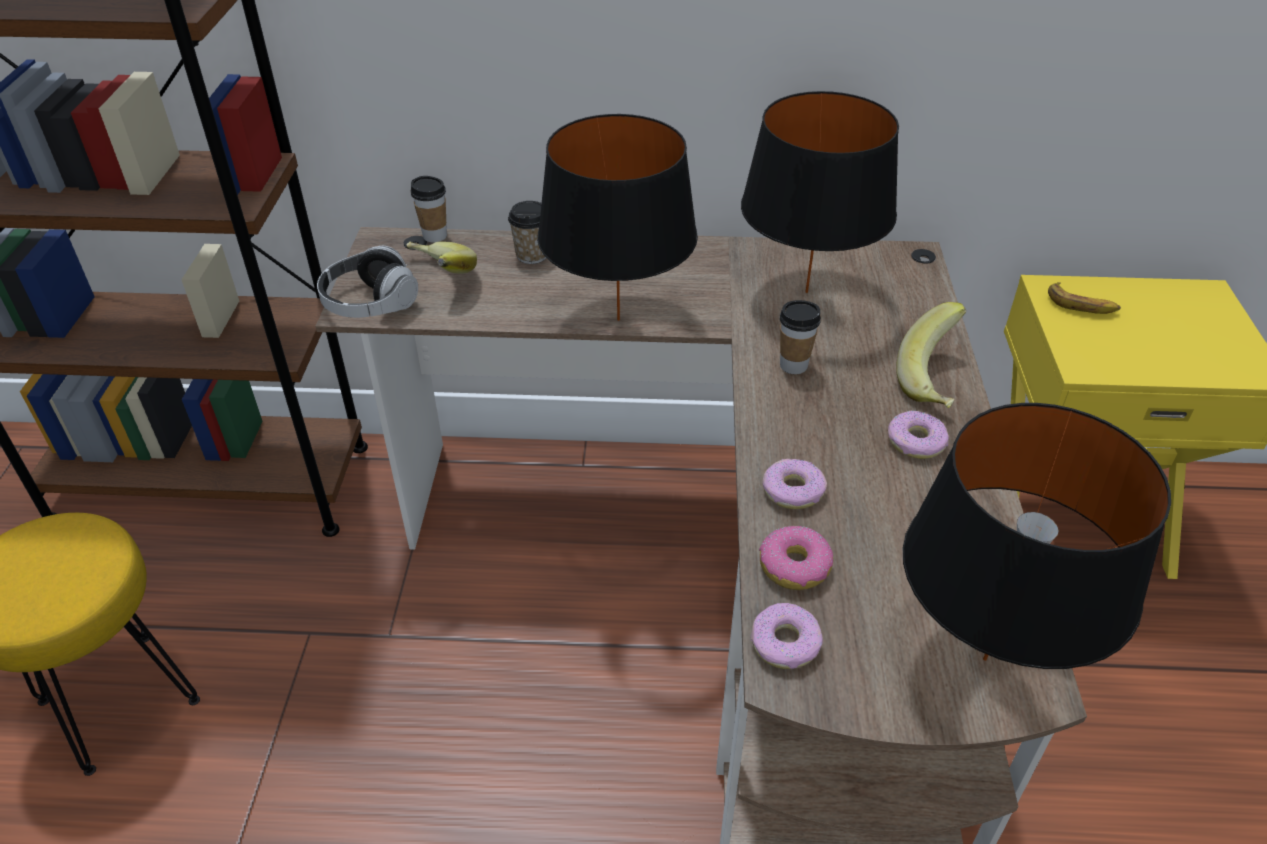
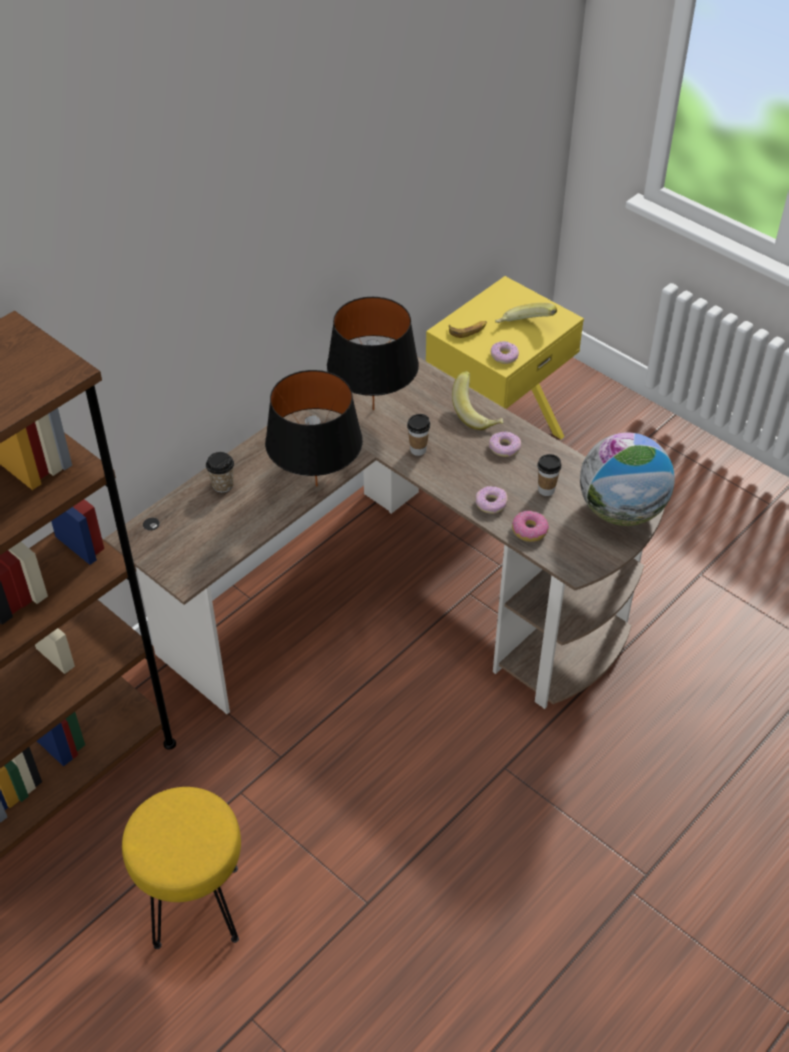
camera: 50 degrees left, 5 degrees up
headphones [317,246,418,318] -> none
banana [406,242,477,274] -> banana moved to [495,303,557,323]
cup [411,176,447,242] -> cup moved to [537,454,561,496]
donut [751,603,823,669] -> donut moved to [491,341,519,364]
black table lamp [903,403,1171,669] -> globe [580,433,675,526]

